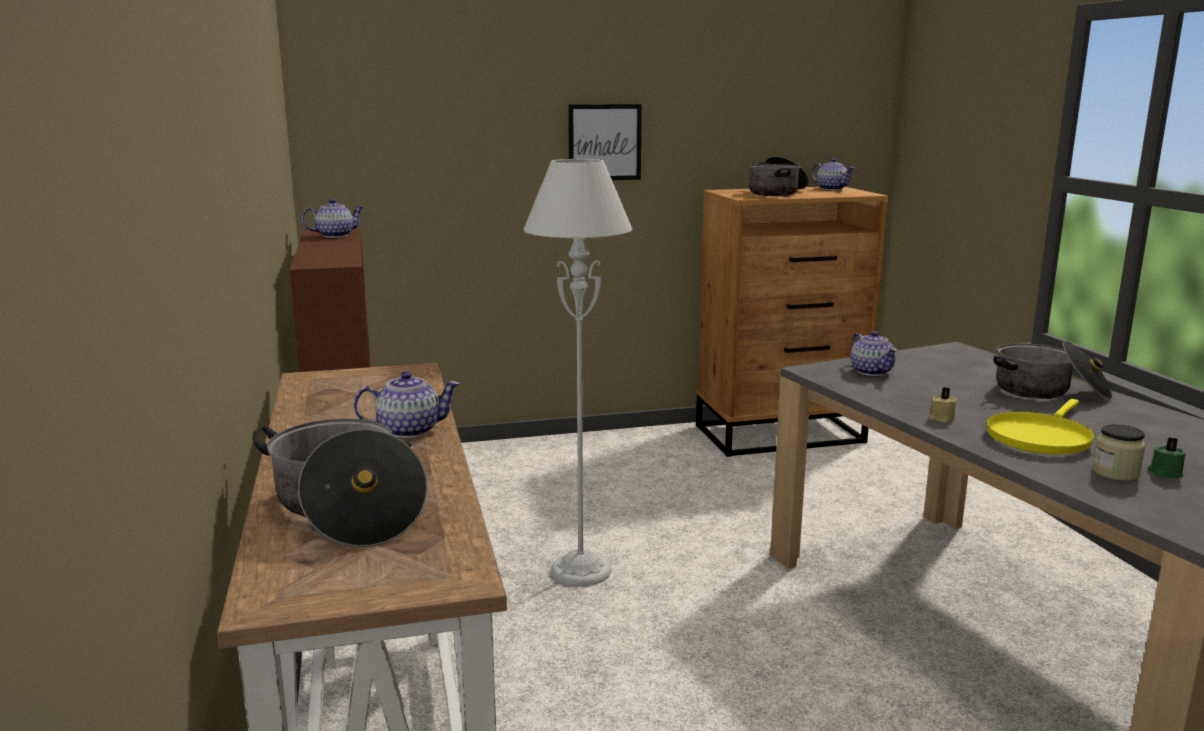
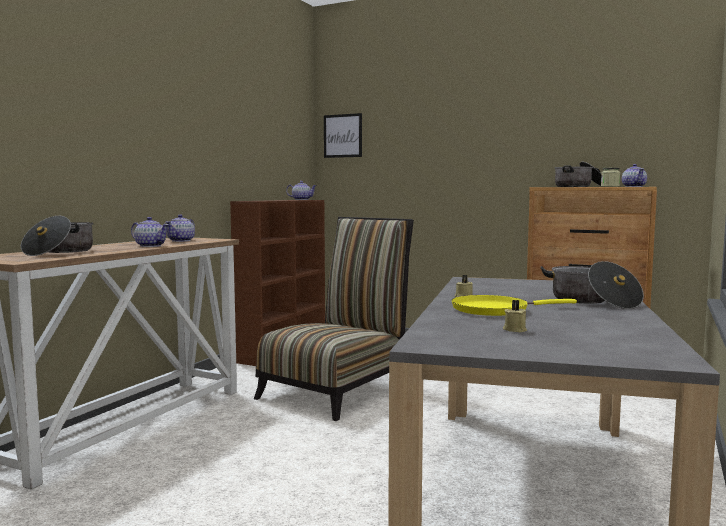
camera: 40 degrees right, 10 degrees down
grey floor lamp [523,159,632,587] -> chair [254,217,414,421]
picture [568,104,642,180] -> picture moved to [324,113,362,158]
teapot [851,331,898,376] -> teapot moved to [165,215,195,242]
jar [1093,424,1146,481] -> jar moved to [601,168,620,187]
green candle [1148,437,1186,479] -> beige candle [503,300,527,332]

